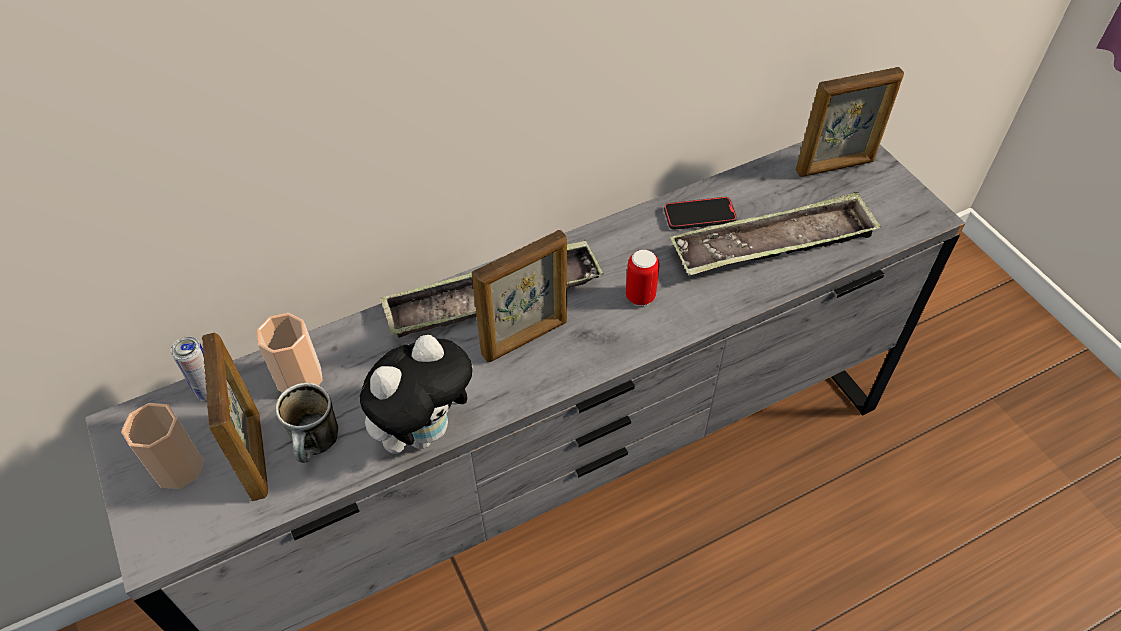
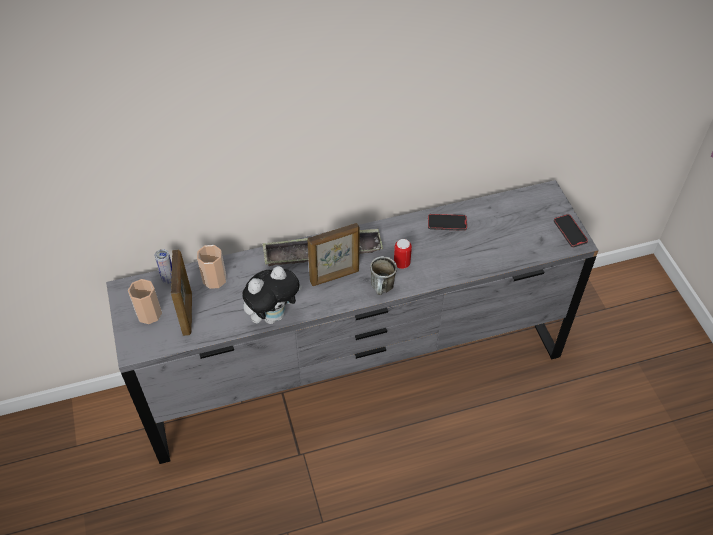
camera: 10 degrees right, 0 degrees up
mug [276,383,338,463] -> mug moved to [370,256,397,295]
tray [670,192,881,276] -> none
picture frame [796,67,904,177] -> none
none -> phone [554,214,588,247]

